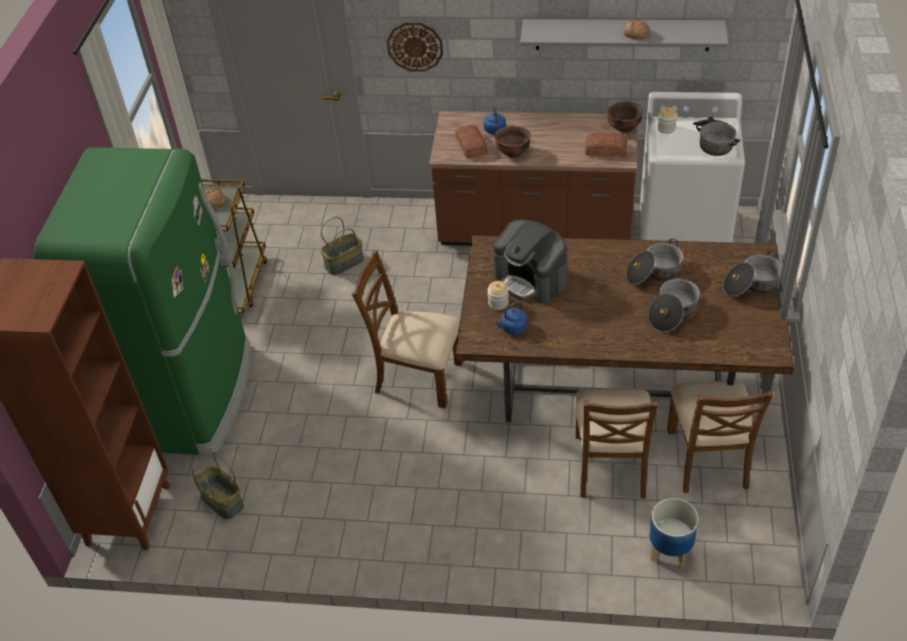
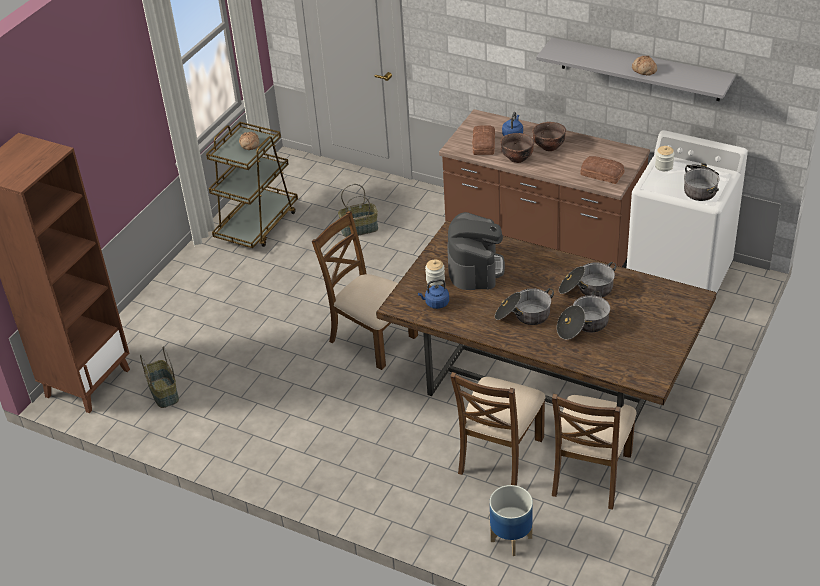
camera: 20 degrees right, 5 degrees down
green fridge [34,147,250,456] -> none
wall clock [387,22,443,72] -> none
coffee machine [493,220,567,304] -> coffee machine turned 150 degrees counterclockwise [447,212,505,290]
brown bowl [607,101,643,133] -> brown bowl moved to [532,122,566,151]
cooking pot [723,251,782,296] -> cooking pot moved to [495,288,554,325]

